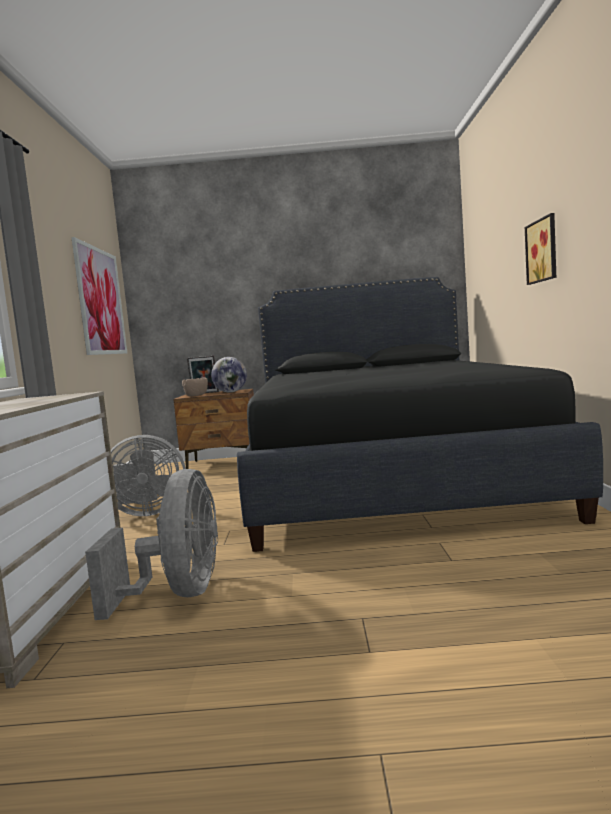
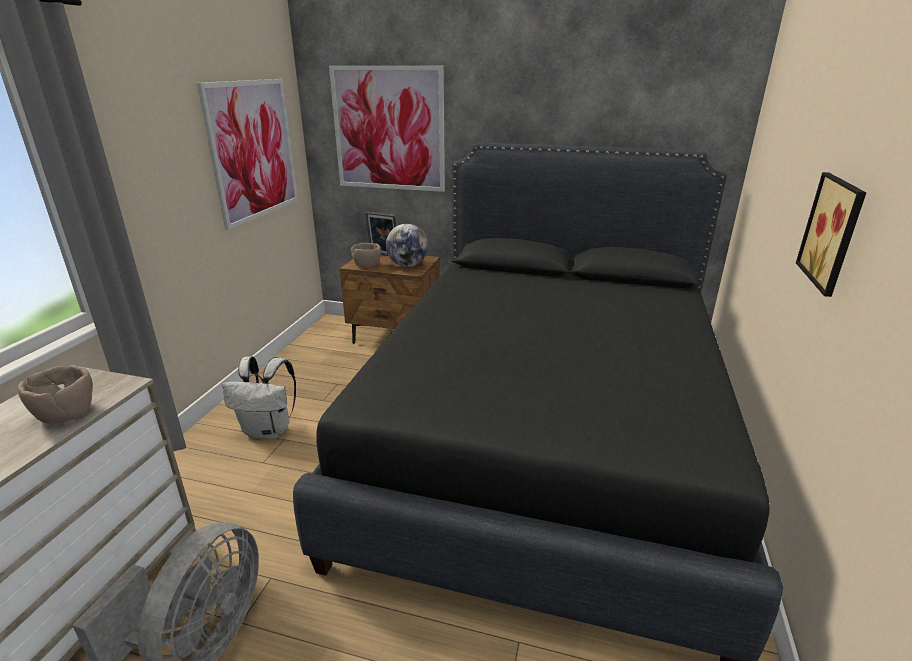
camera: 15 degrees right, 20 degrees up
grey fan [111,435,186,516] -> white backpack [222,356,296,439]
none -> brown bowl [17,365,93,423]
none -> picture [329,65,445,192]

